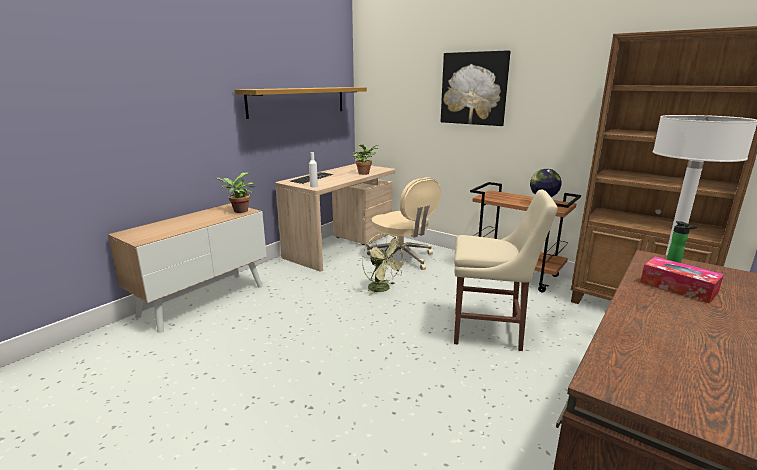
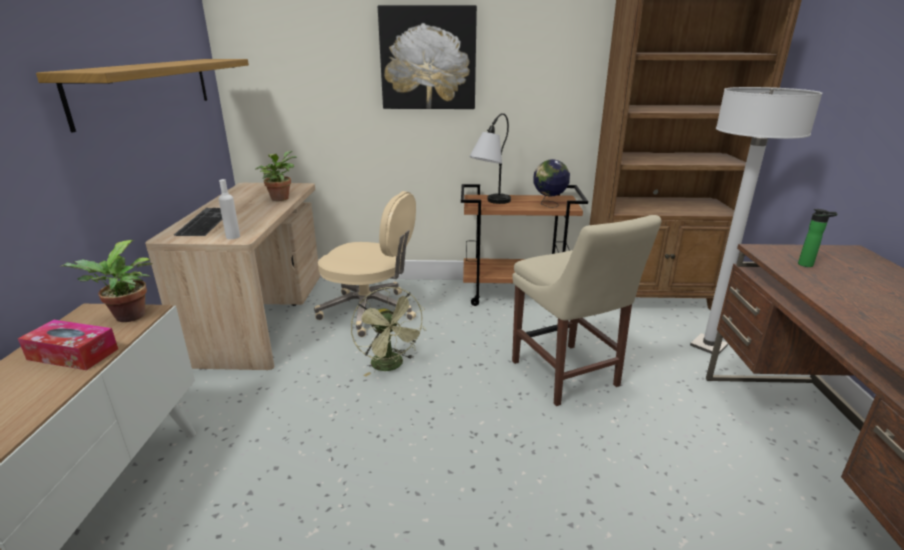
camera: 35 degrees left, 5 degrees up
green fan [362,233,407,296] -> green fan turned 45 degrees clockwise [351,287,426,377]
beige chair [454,190,558,351] -> beige chair turned 90 degrees clockwise [512,215,661,406]
tissue box [640,257,724,304] -> tissue box moved to [18,320,118,370]
none -> table lamp [469,113,511,204]

